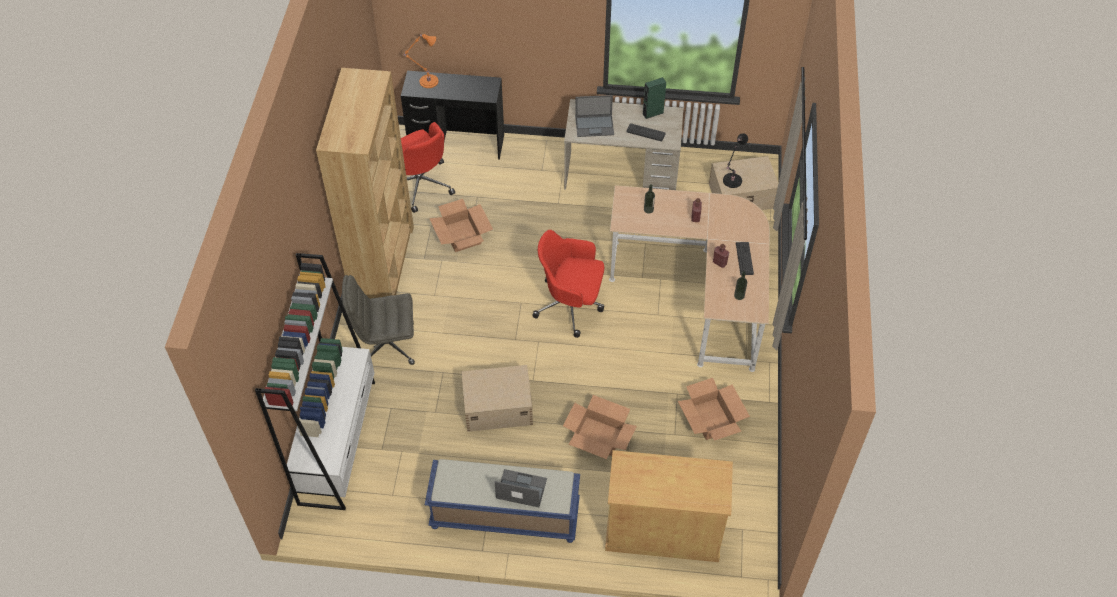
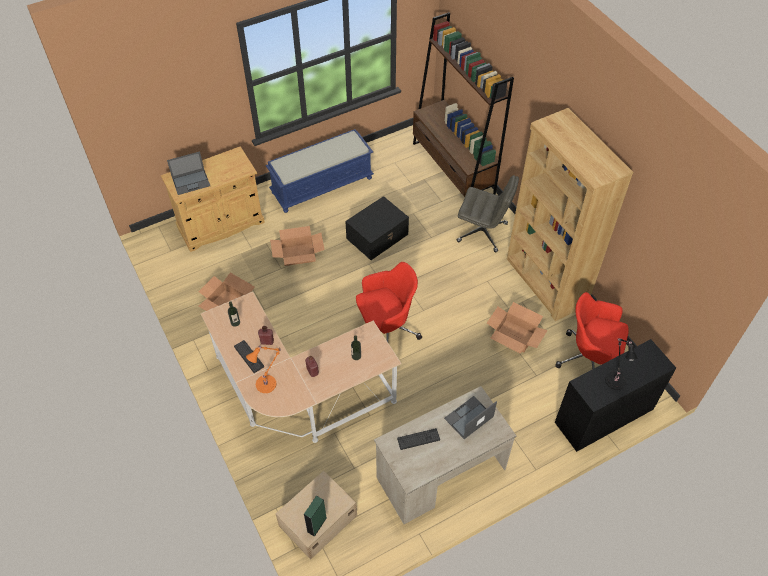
camera: 145 degrees right, 0 degrees up
white bookcase [255,253,375,510] -> brown bookcase [413,12,514,197]
grey office chair [342,275,415,365] -> grey office chair turned 60 degrees clockwise [457,175,519,252]
orange table lamp [403,34,438,88] -> orange table lamp moved to [246,346,281,393]
beige storage box [461,365,533,432] -> black storage box [345,196,409,260]
laptop [495,469,547,507] -> laptop moved to [167,151,210,195]
green speaker [643,77,666,119] -> green speaker moved to [304,496,327,537]
black table lamp [723,133,748,188] -> black table lamp moved to [605,338,638,390]

